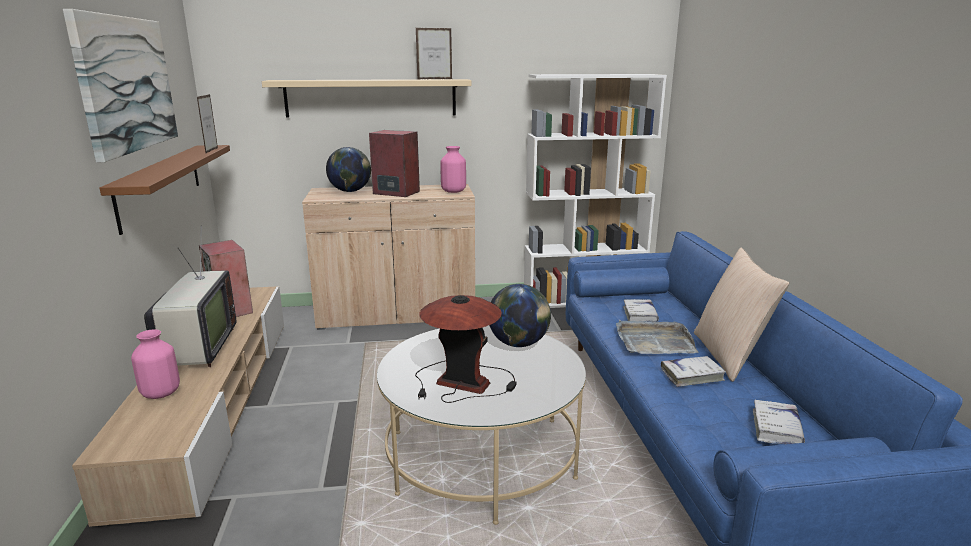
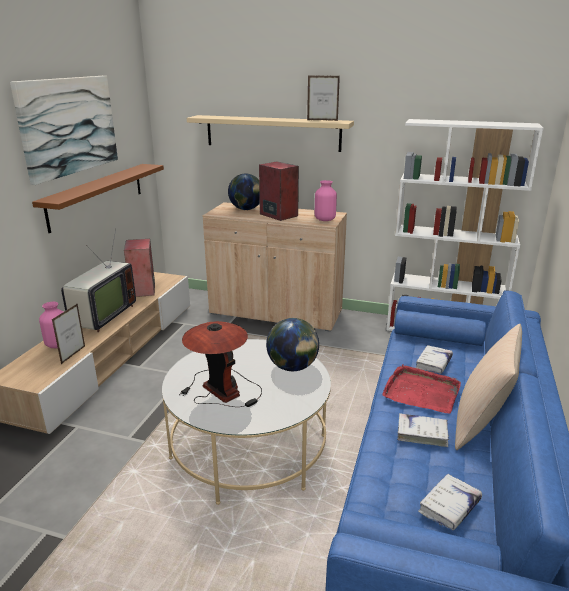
camera: 25 degrees right, 5 degrees up
picture frame [197,94,218,153] -> picture frame moved to [52,303,85,364]
grey tray [616,320,698,354] -> red tray [382,365,461,414]

